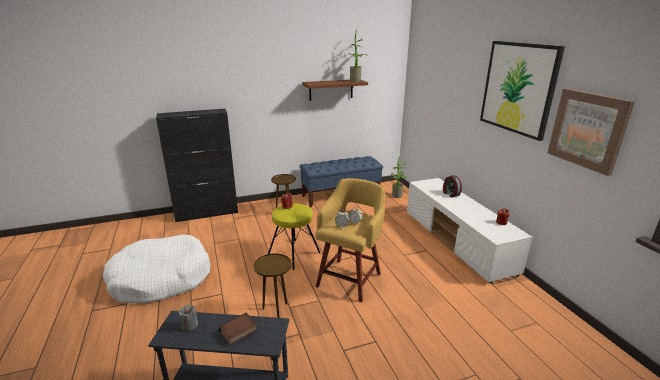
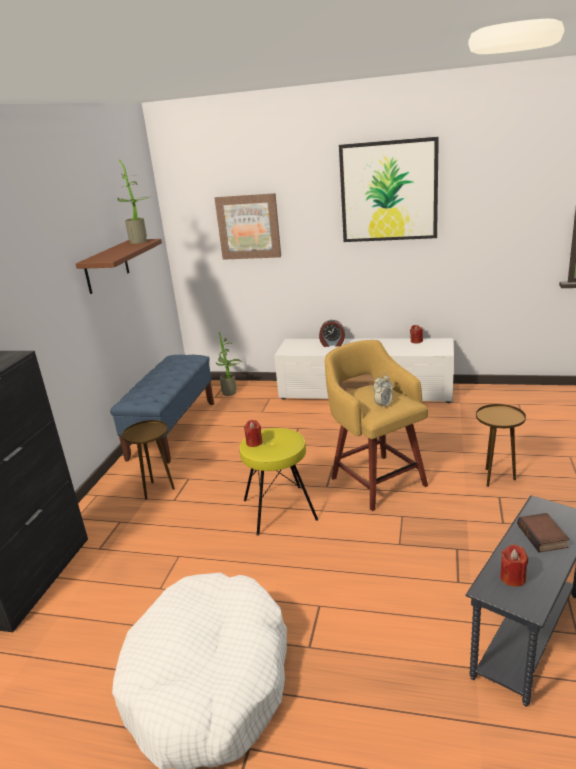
camera: 55 degrees left, 0 degrees up
grey candle [179,305,198,331] -> red candle [500,545,528,587]
brown side table [254,253,292,318] -> brown side table moved to [476,404,526,487]
picture [547,88,635,176] -> picture moved to [215,193,281,260]

